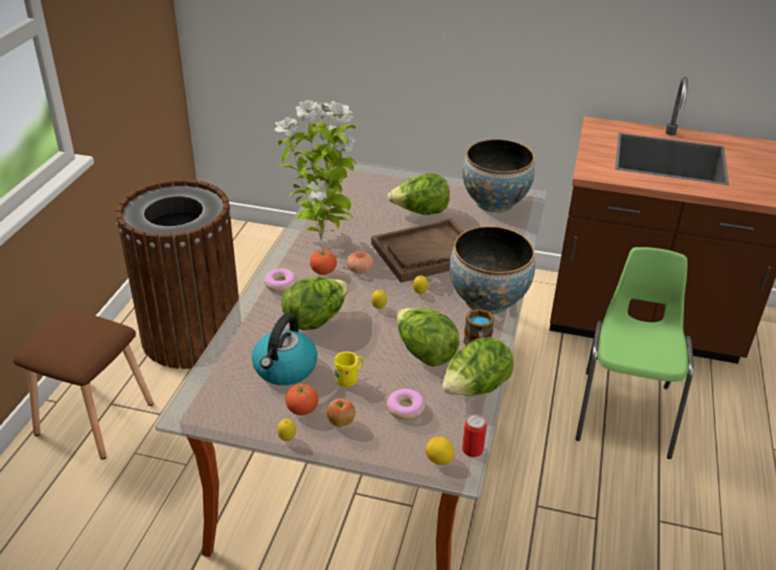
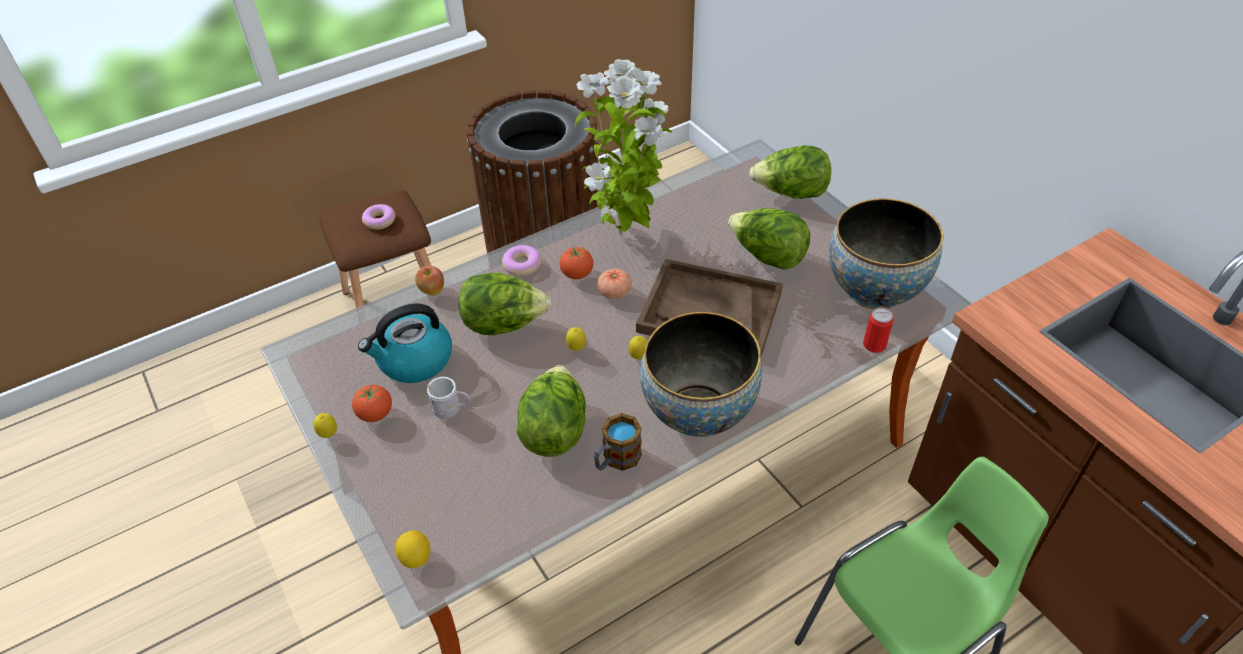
camera: 45 degrees right, 10 degrees up
apple [327,398,355,427] -> apple moved to [415,266,444,296]
yellow mug [335,352,363,387] -> white mug [422,377,471,419]
donut [387,389,425,420] -> donut moved to [362,204,395,230]
lettuce [442,337,514,396] -> lettuce moved to [749,145,831,199]
can [462,414,487,457] -> can moved to [863,307,893,353]

